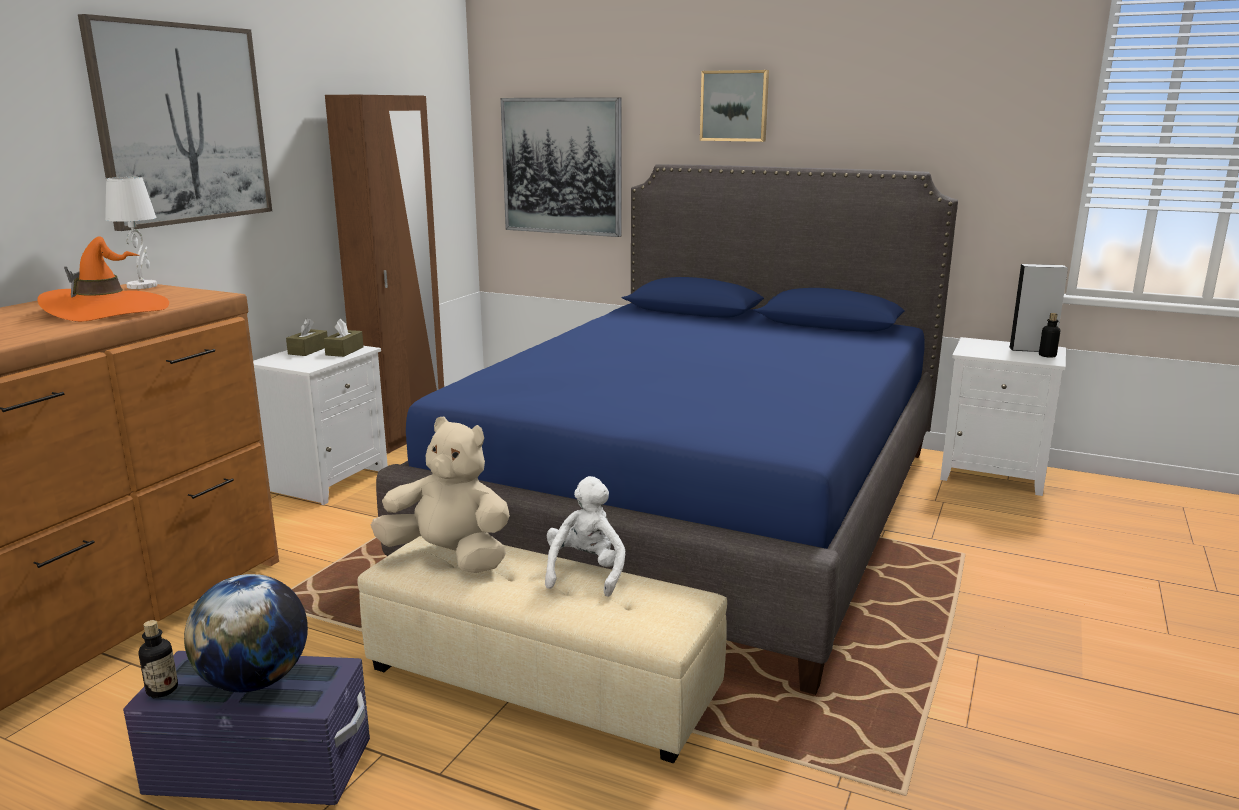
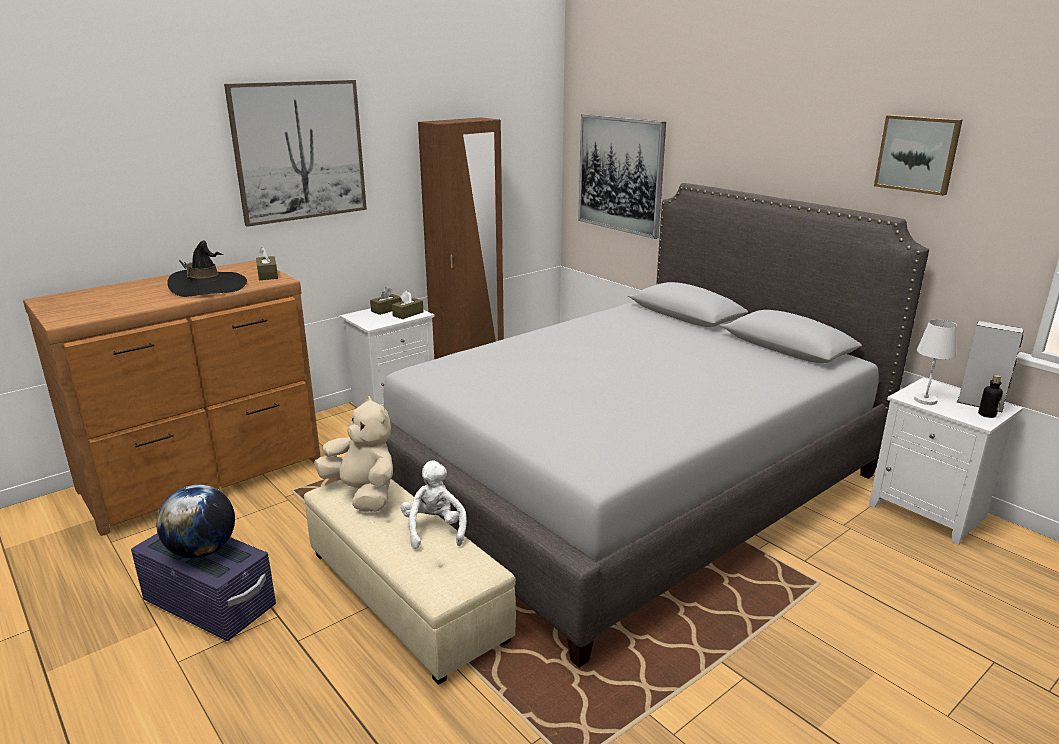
camera: 25 degrees right, 5 degrees up
orange hat [38,236,169,322] -> black hat [167,240,247,297]
white table lamp [105,177,157,289] -> white table lamp moved to [914,319,957,405]
bottle [138,620,178,698] -> none
blue bed [376,164,958,695] -> grey bed [383,183,929,668]
white plush toy [545,476,625,597] -> white plush toy turned 45 degrees counterclockwise [401,461,467,549]
picture [700,70,769,142] -> picture moved to [874,115,962,196]
none -> brown tissue box [256,247,278,280]

